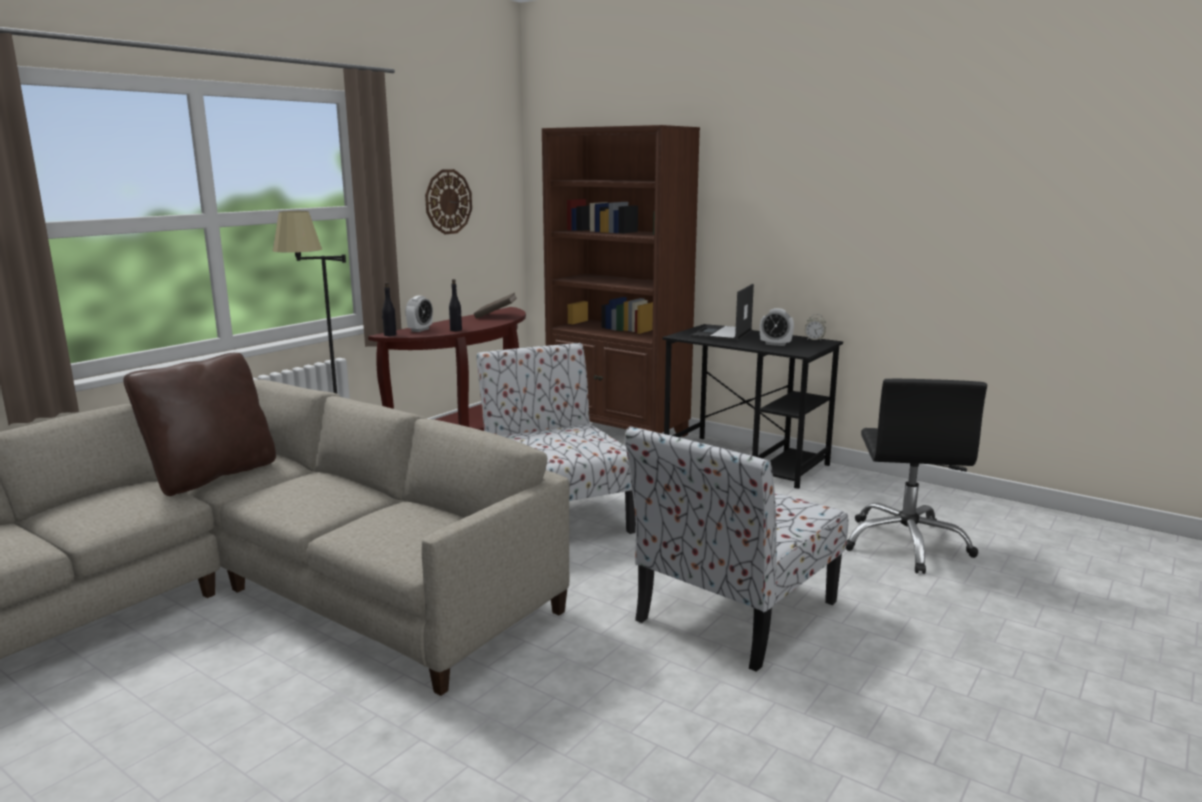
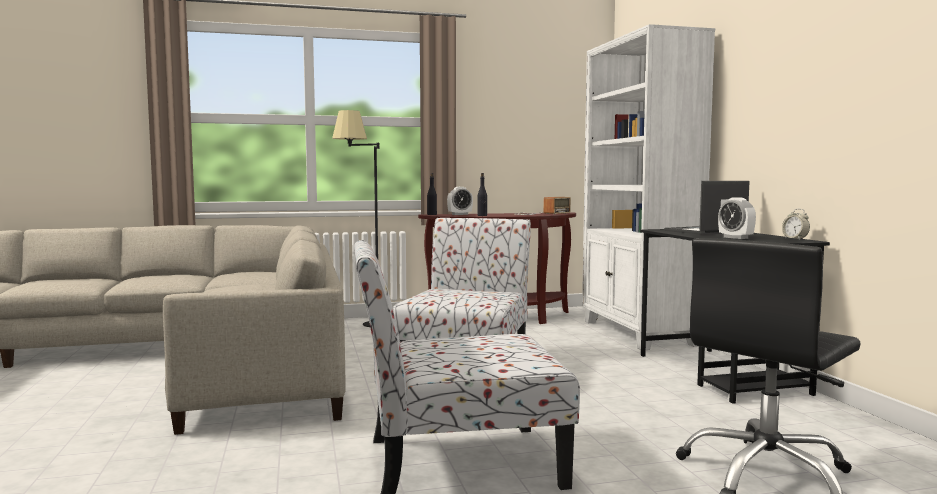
camera: 40 degrees right, 10 degrees down
brown pillow [123,353,276,496] -> none
wall clock [425,169,472,234] -> none
brown book [474,293,517,319] -> radio [515,197,571,215]
brown bookcase [542,125,700,437] -> white bookcase [582,24,715,350]

